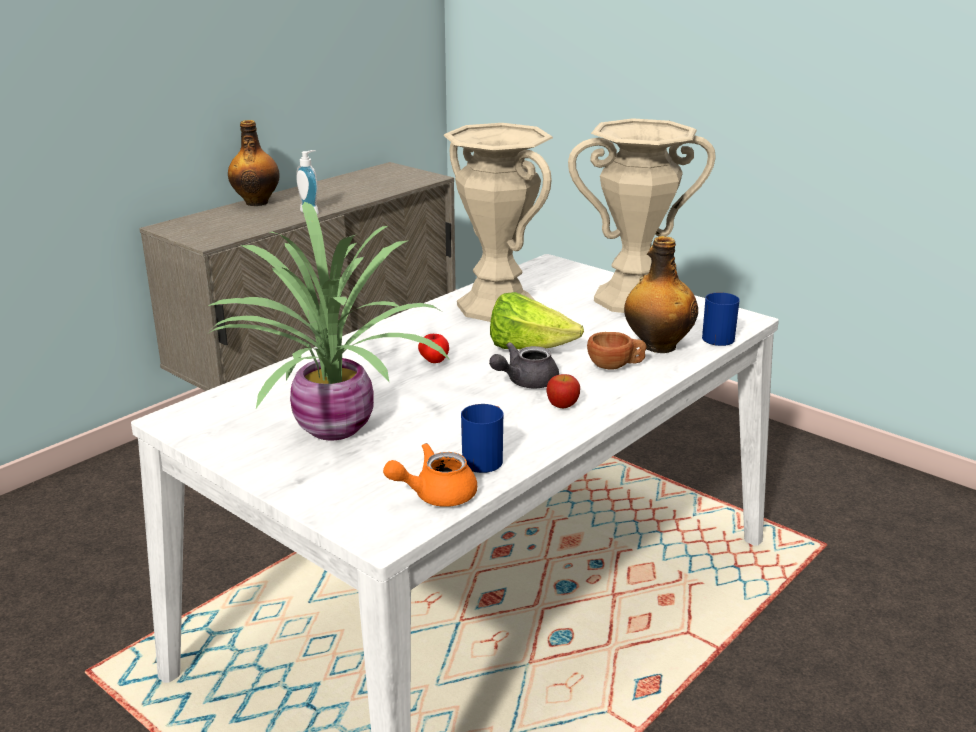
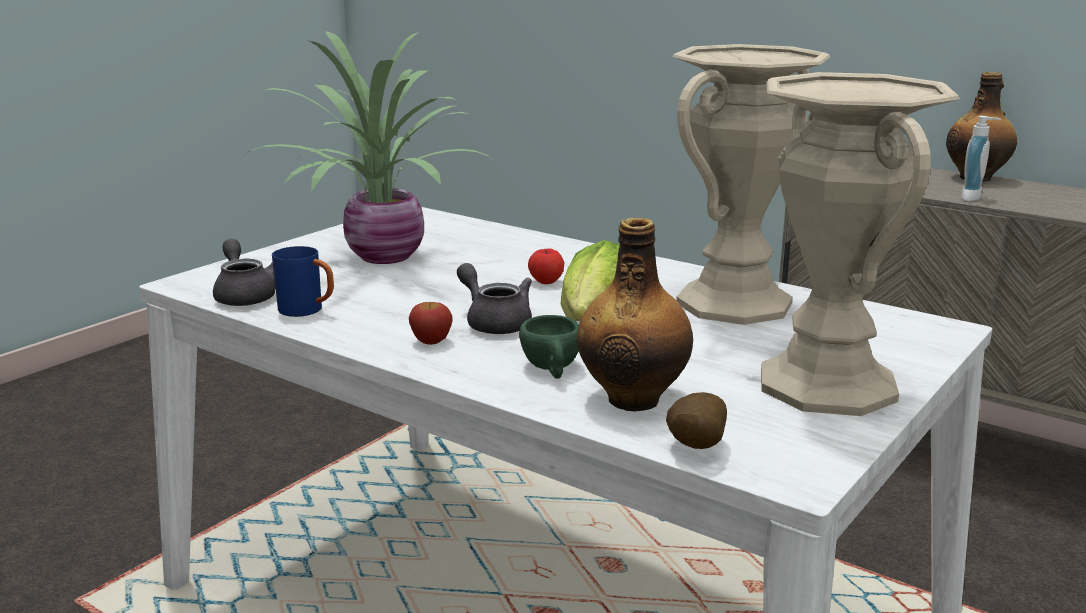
camera: 85 degrees right, 5 degrees down
orange teapot [383,443,477,507] -> grey teapot [213,239,275,306]
brown cup [587,332,647,370] -> green cup [519,315,579,379]
blue mug [702,292,740,346] -> potato [666,392,727,449]

